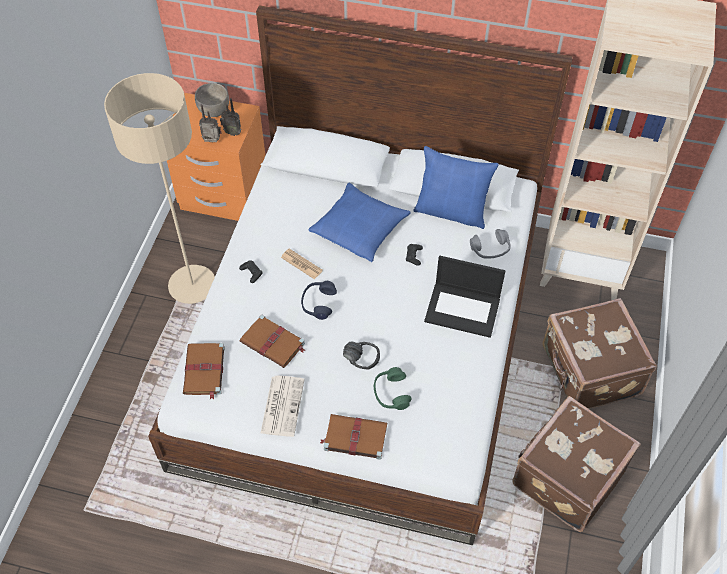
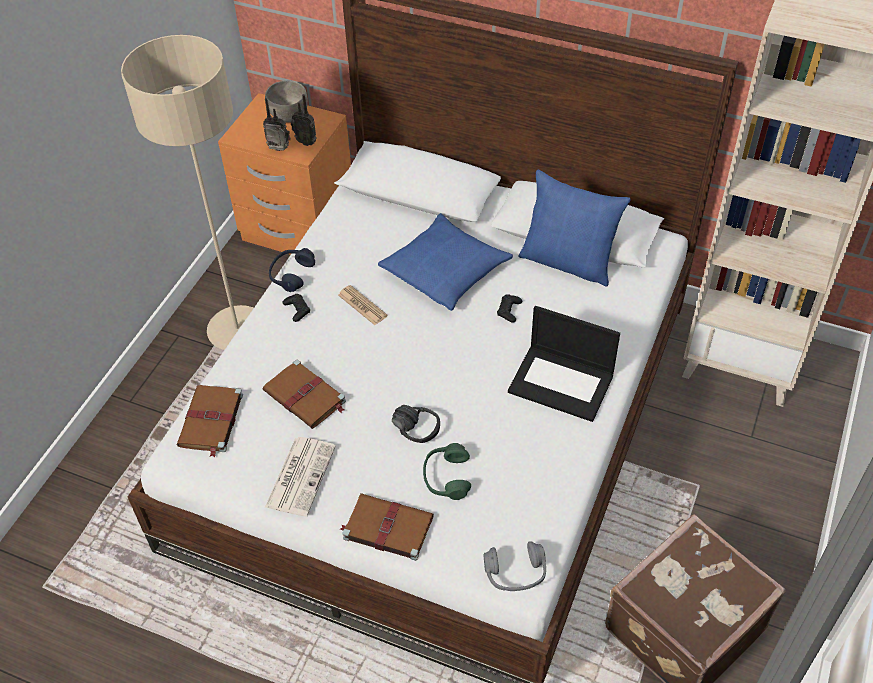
camera: 10 degrees right, 5 degrees down
blue headphones [301,281,337,320] -> blue headphones moved to [269,248,315,292]
grey headphones [470,229,511,259] -> grey headphones moved to [484,541,546,591]
brown suitcase [542,298,657,409] -> none

